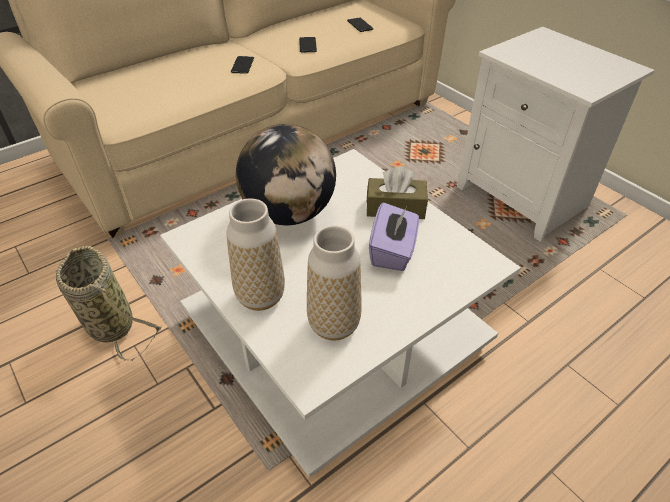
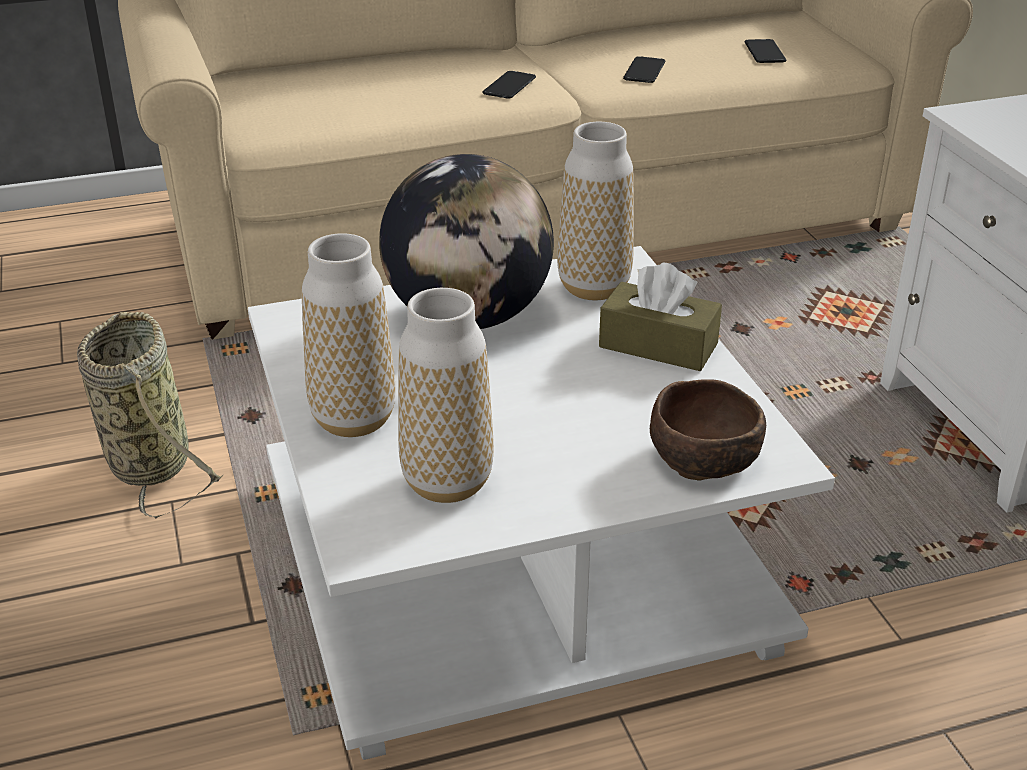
camera: 20 degrees right, 10 degrees down
purple tissue box [369,202,419,271] -> none
none -> vase [557,122,634,300]
none -> brown bowl [650,379,766,481]

